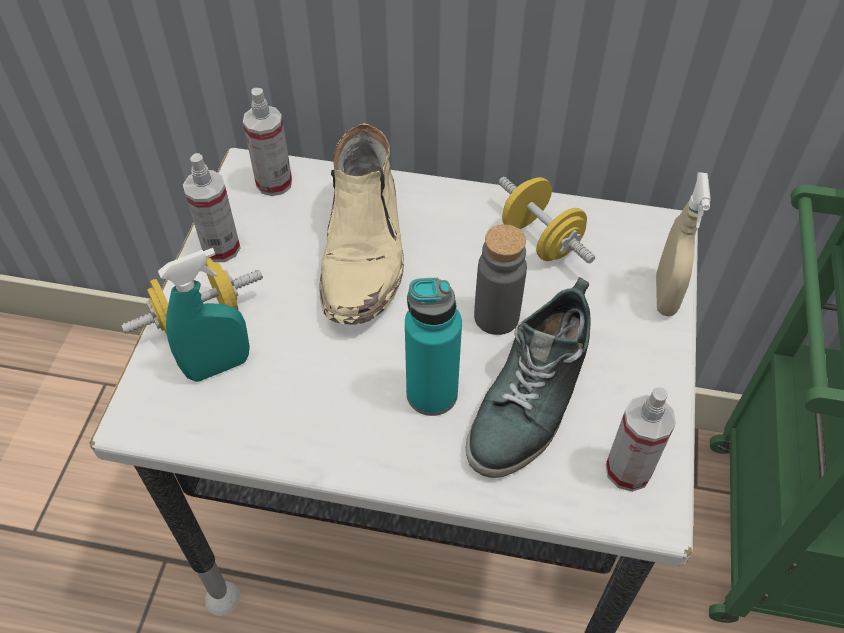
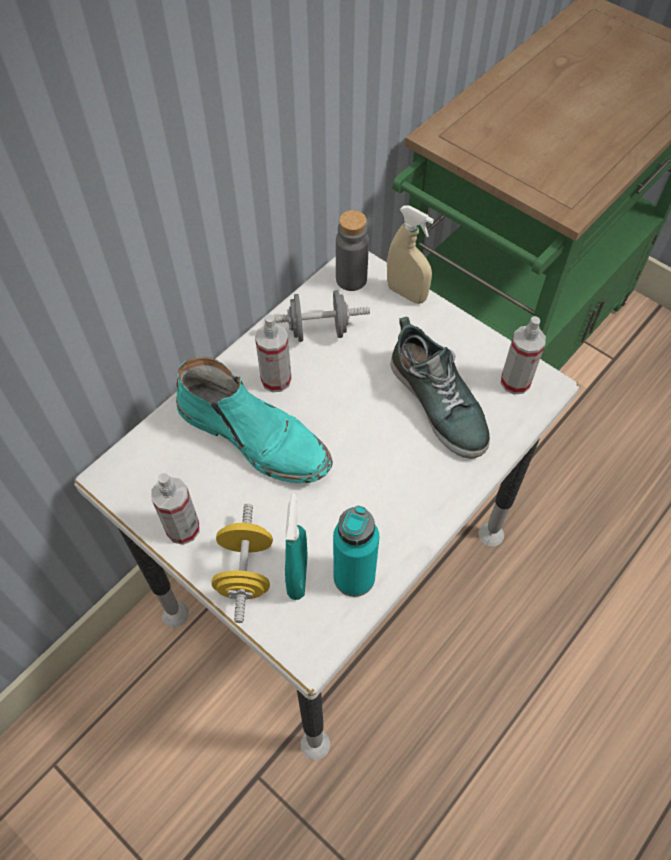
camera: 60 degrees left, 5 degrees up
spray bottle [243,88,292,196] -> spray bottle moved to [255,314,292,392]
beige boot [319,124,404,325] -> turquoise boot [176,357,333,483]
turquoise bottle [405,278,462,416] -> turquoise bottle moved to [333,506,379,597]
grey bottle [474,224,527,335] -> grey bottle moved to [336,210,369,291]
yellow dumbbell [499,177,595,264] -> grey dumbbell [274,290,370,342]

